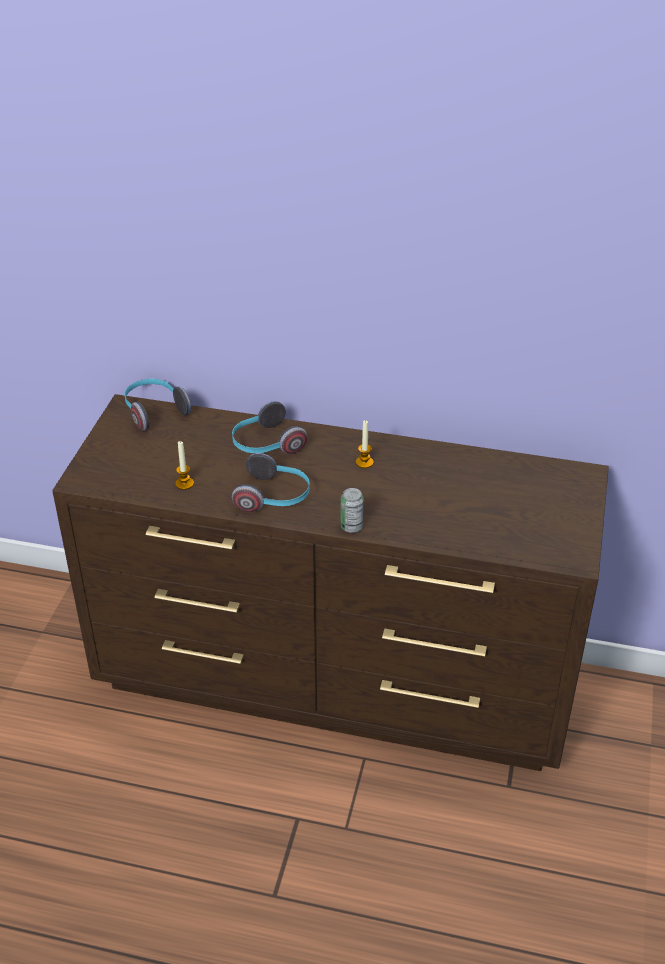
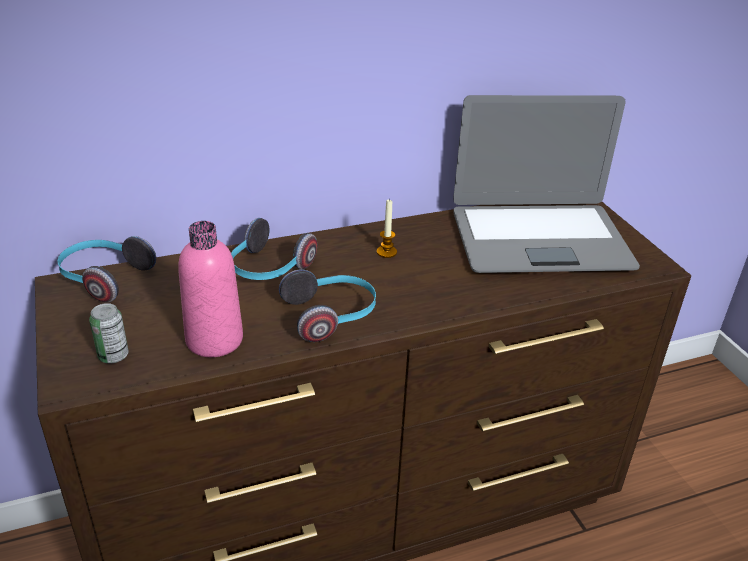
camera: 35 degrees left, 5 degrees down
candle [175,441,194,490] -> pink bottle [178,221,243,357]
can [340,488,364,533] -> can moved to [89,303,129,363]
none -> laptop [453,95,640,273]

